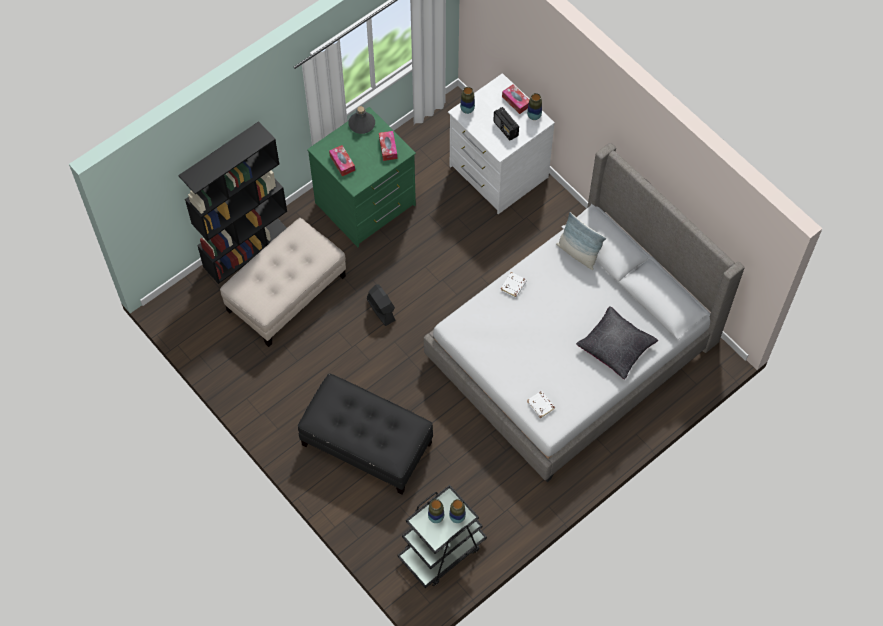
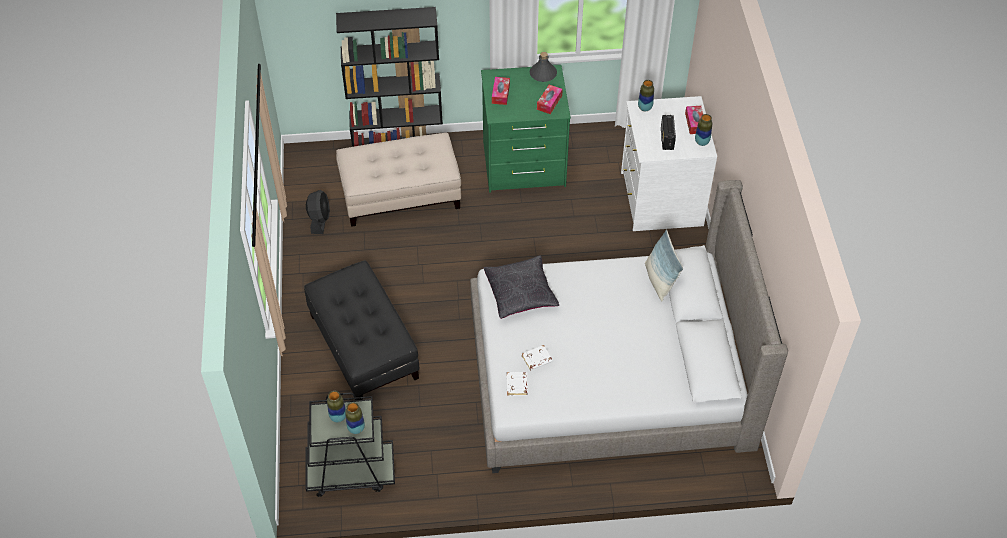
camera: 35 degrees right, 10 degrees down
black fan [367,284,396,326] -> black fan moved to [306,190,330,234]
white book [501,272,527,297] -> white book moved to [522,345,553,371]
black pillow [576,306,658,379] -> black pillow moved to [483,255,559,319]

